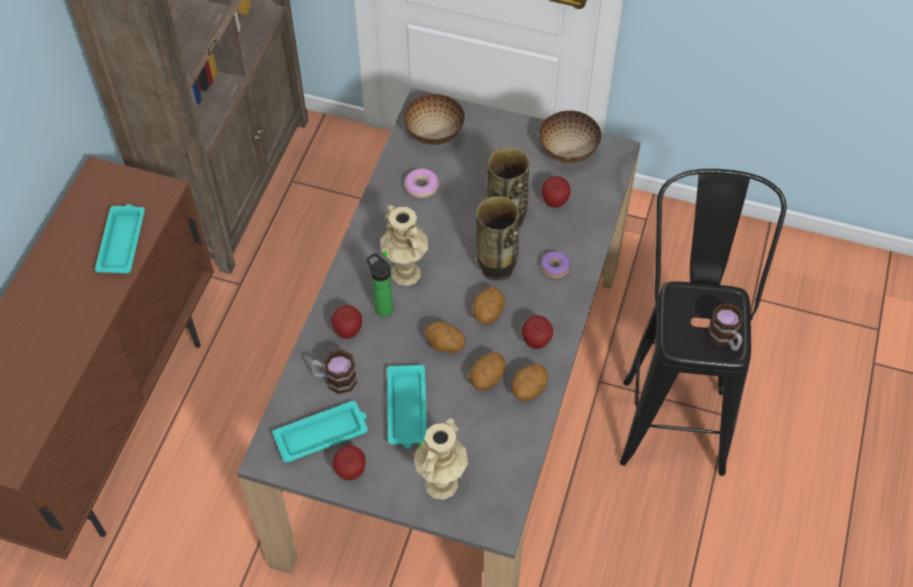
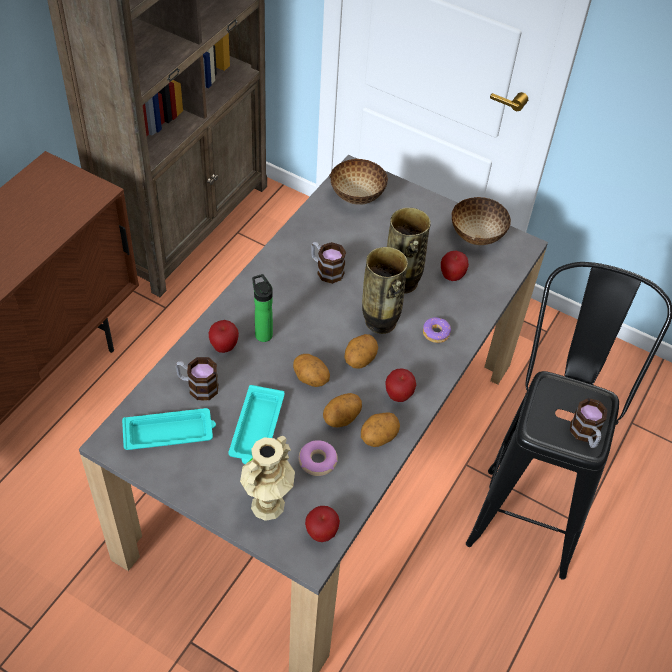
camera: 10 degrees right, 5 degrees down
turquoise tray [95,204,145,274] -> none
apple [332,445,365,481] -> apple moved to [305,506,340,542]
beige vase [380,205,428,286] -> none
donut [404,168,439,198] -> donut moved to [299,440,338,476]
none -> mug [311,242,346,284]

